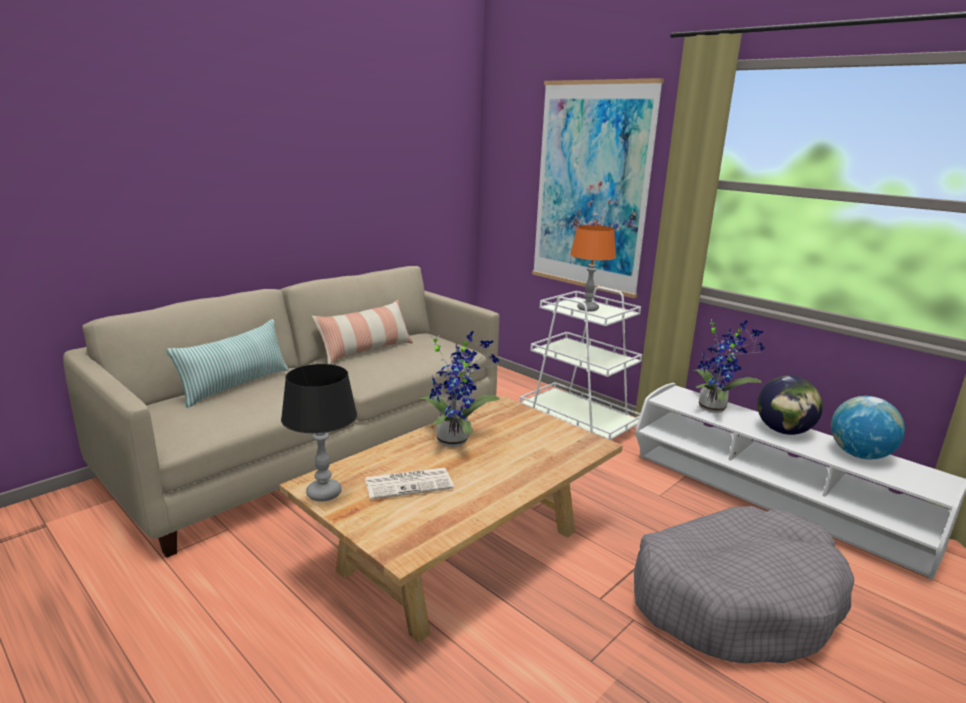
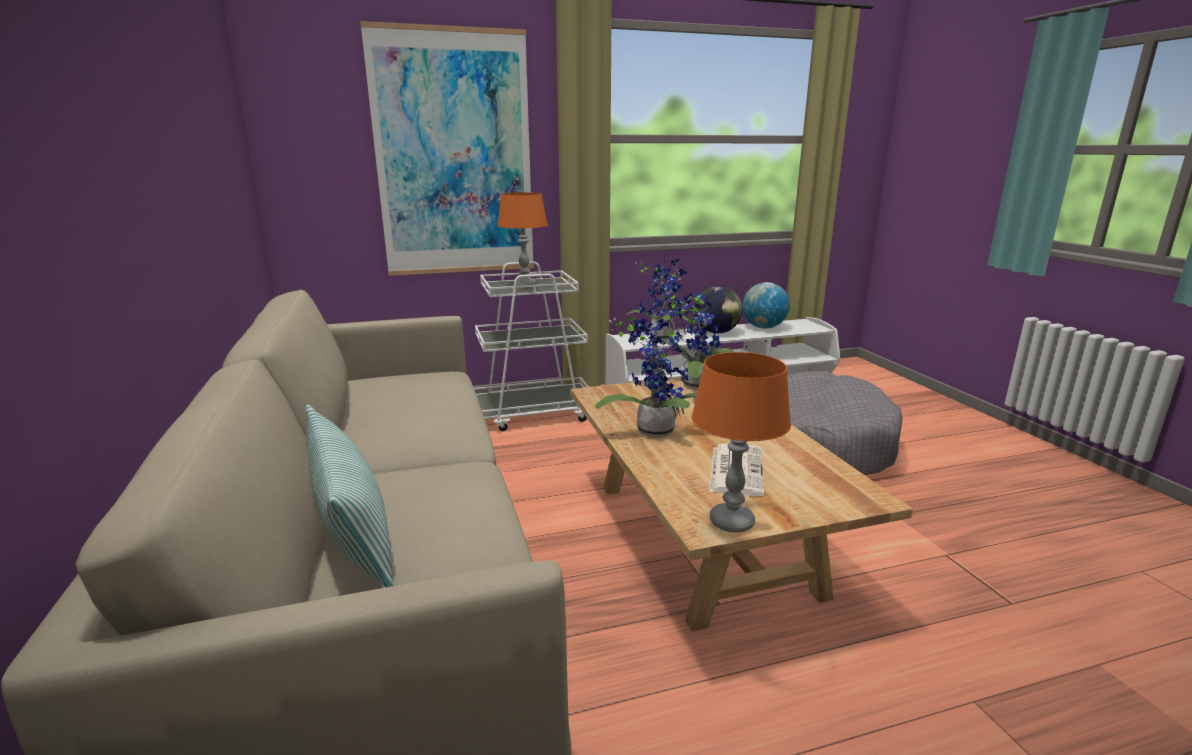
camera: 60 degrees left, 0 degrees up
black table lamp [281,364,357,502] -> orange table lamp [691,352,791,533]
pillow [312,300,413,364] -> none
none -> potted plant [661,281,733,390]

